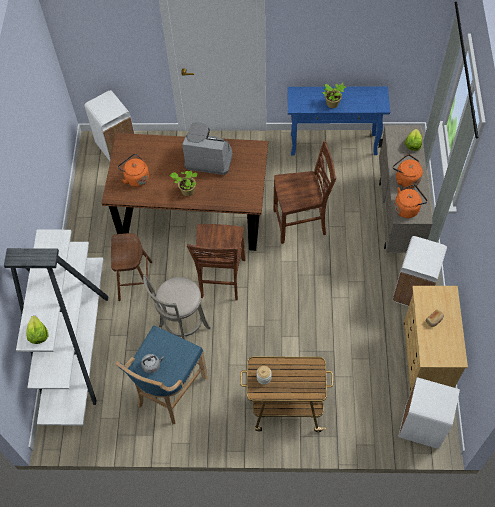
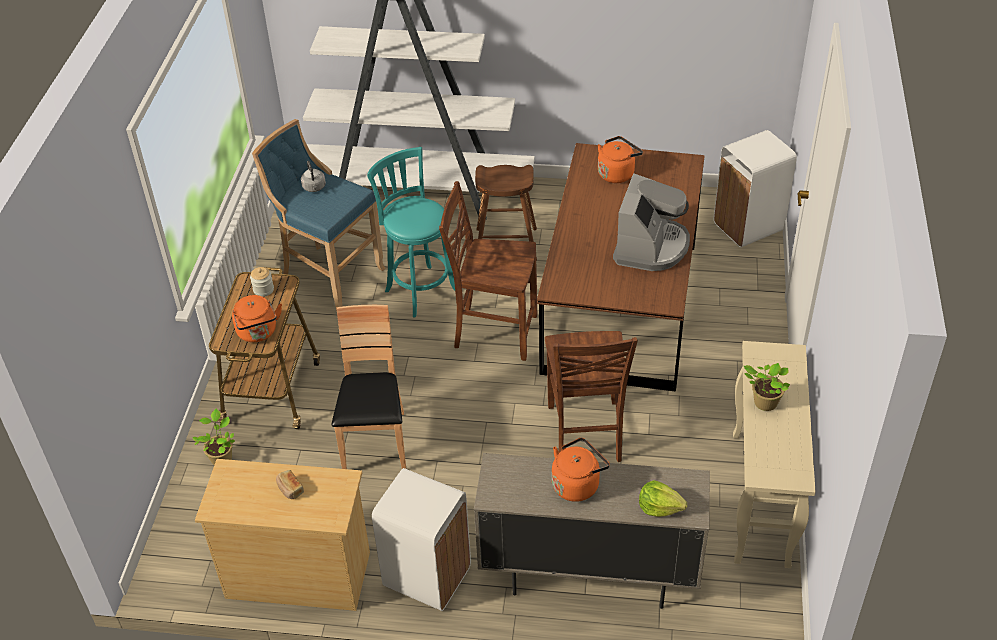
camera: 95 degrees right, 15 degrees down
lettuce [26,316,48,344] -> none
grey stool [143,275,211,339] -> turquoise stool [367,147,455,318]
potted plant [169,171,197,196] -> potted plant moved to [192,409,235,465]
blue console table [287,86,390,155] -> beige console table [733,341,816,568]
orange kettle [394,184,428,218] -> orange kettle moved to [232,295,282,342]
white trash can [398,377,460,449] -> none
none -> brown chair [332,305,406,469]

